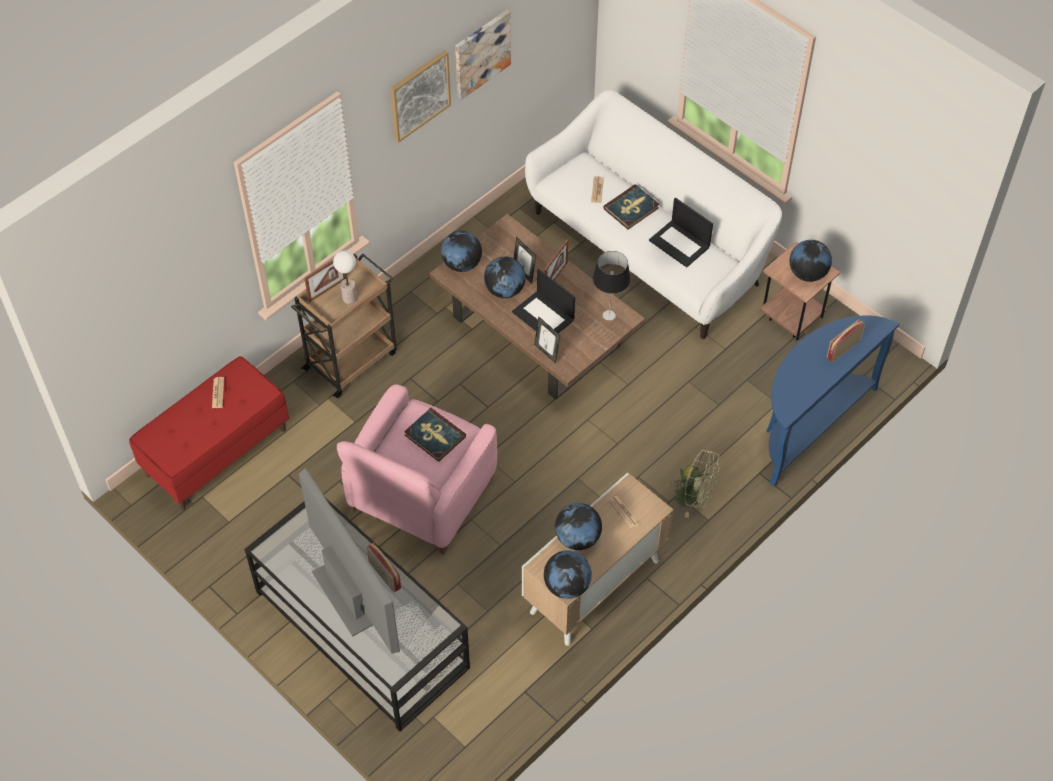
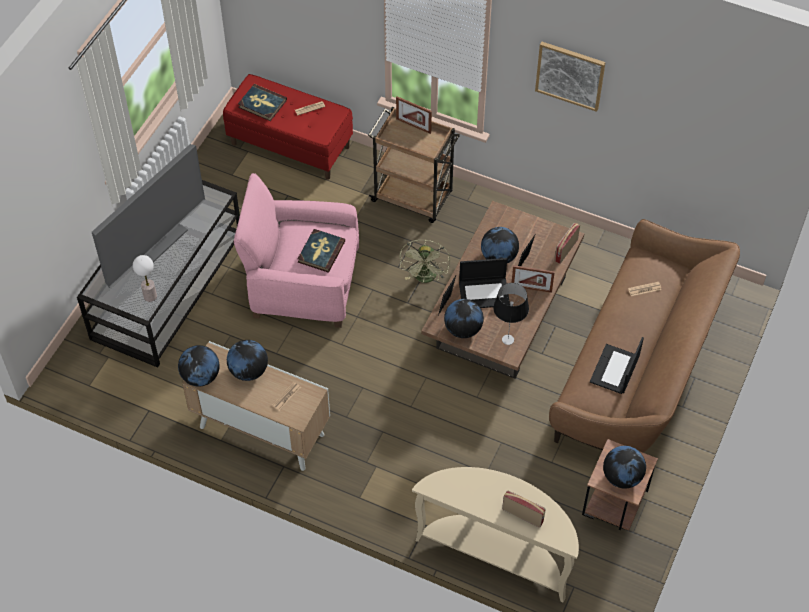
camera: 70 degrees right, 0 degrees up
table lamp [333,250,357,304] -> table lamp moved to [133,255,157,302]
radio [366,542,401,592] -> radio moved to [554,223,580,264]
globe [441,231,482,272] -> globe moved to [444,299,484,338]
picture [455,10,511,100] -> none
laptop [512,269,575,333] -> laptop turned 120 degrees counterclockwise [459,258,510,308]
white sofa [525,90,782,339] -> brown sofa [549,219,740,453]
book [603,184,659,229] -> book moved to [238,84,287,121]
green fan [670,448,720,518] -> green fan moved to [400,240,450,283]
blue console table [766,315,899,487] -> beige console table [412,467,579,602]

